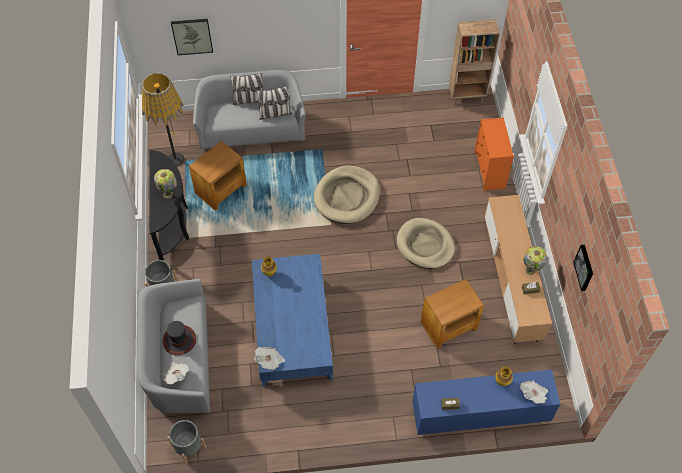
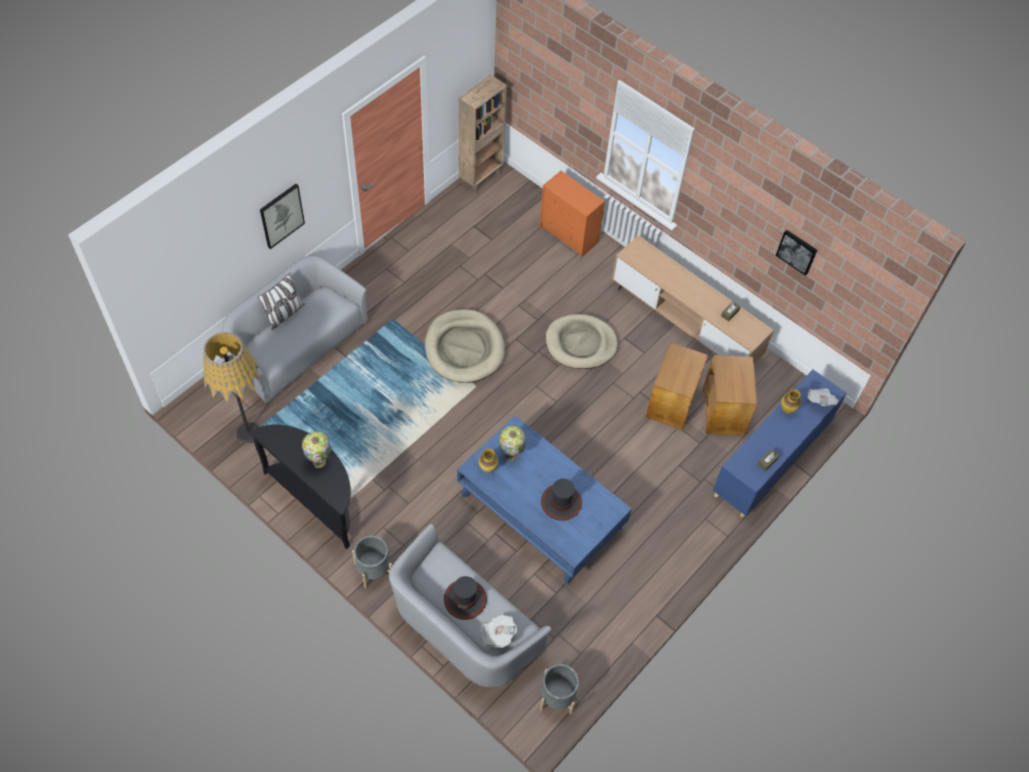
camera: 45 degrees left, 0 degrees up
picture [171,19,213,55] -> picture moved to [260,184,305,249]
brown side table [189,141,247,211] -> brown side table moved to [703,355,757,436]
newspaper [254,347,285,370] -> none
pillow [256,86,292,120] -> none
table lamp [524,246,547,275] -> table lamp moved to [499,426,525,462]
none -> hat [541,479,582,521]

